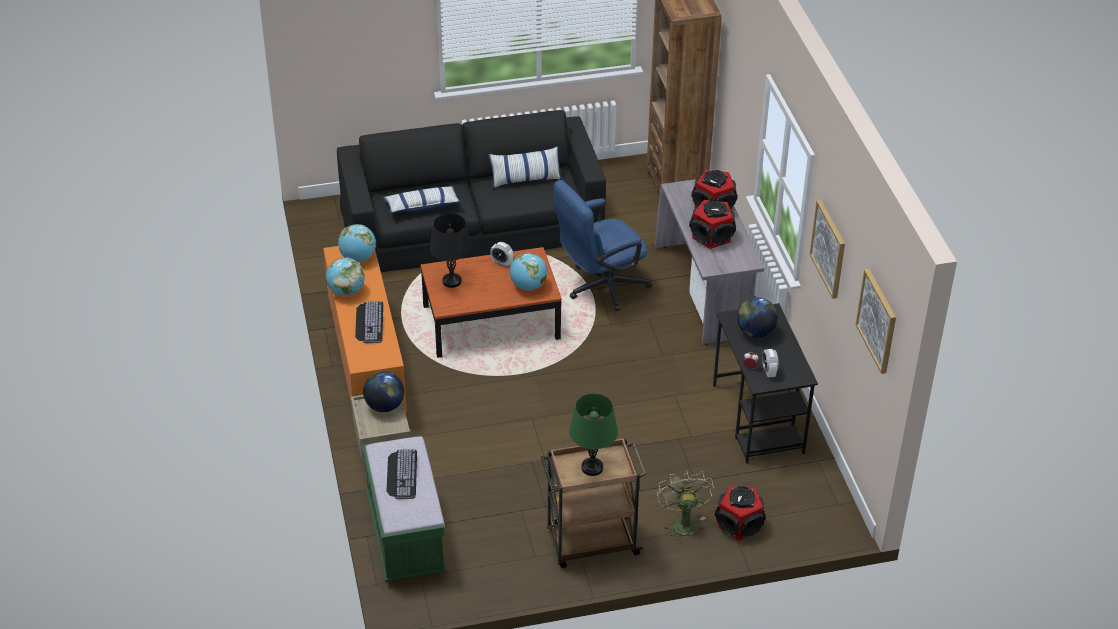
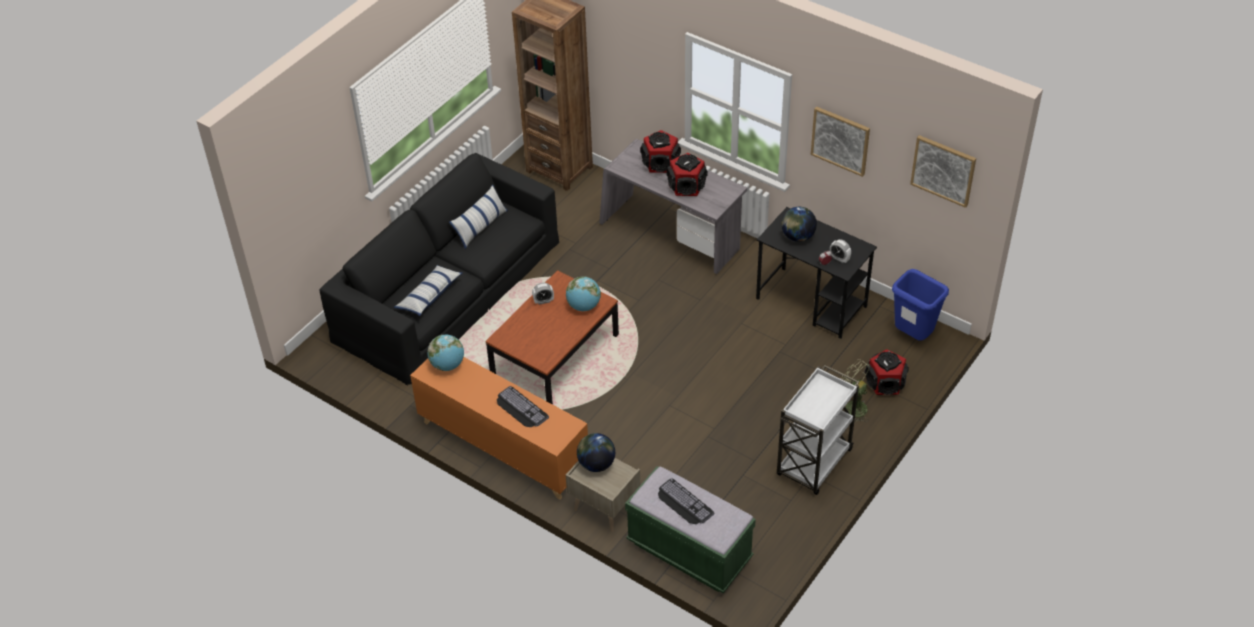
camera: 40 degrees left, 5 degrees up
globe [326,258,365,296] -> none
black table lamp [430,213,472,288] -> none
brown cart [541,438,647,568] -> white cart [777,365,859,495]
blue office chair [553,180,652,311] -> none
green table lamp [569,393,618,476] -> none
none -> blue trash can [892,269,949,340]

